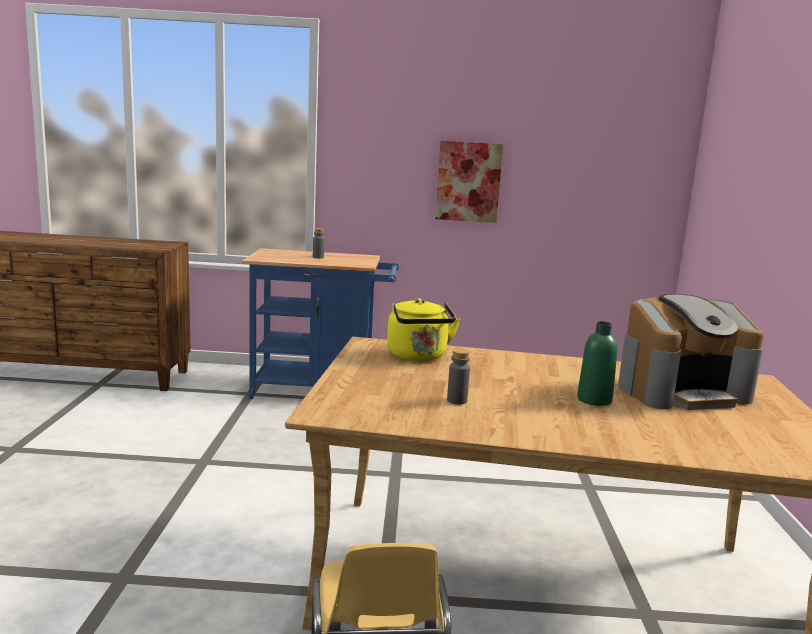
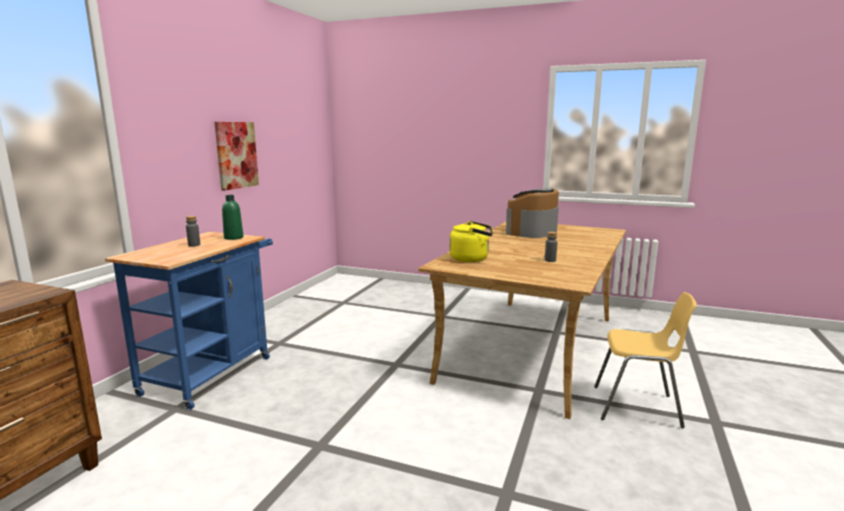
camera: 70 degrees left, 0 degrees up
green bottle [577,321,617,406] -> green bottle moved to [222,195,243,240]
coffee machine [618,294,764,410] -> coffee machine turned 150 degrees counterclockwise [506,188,559,238]

